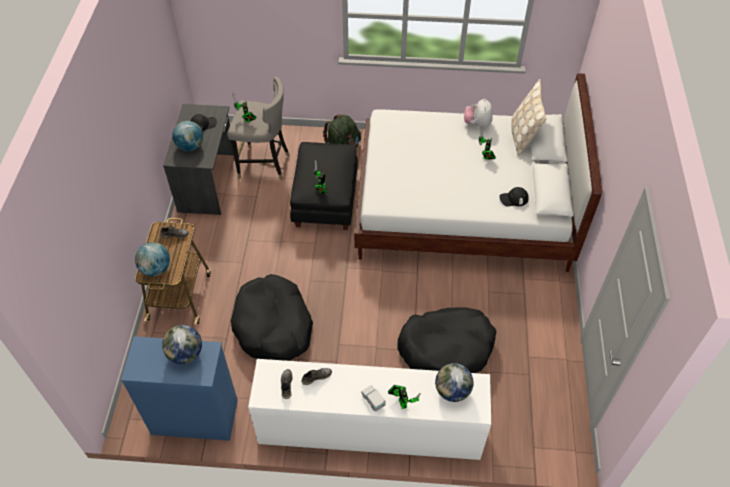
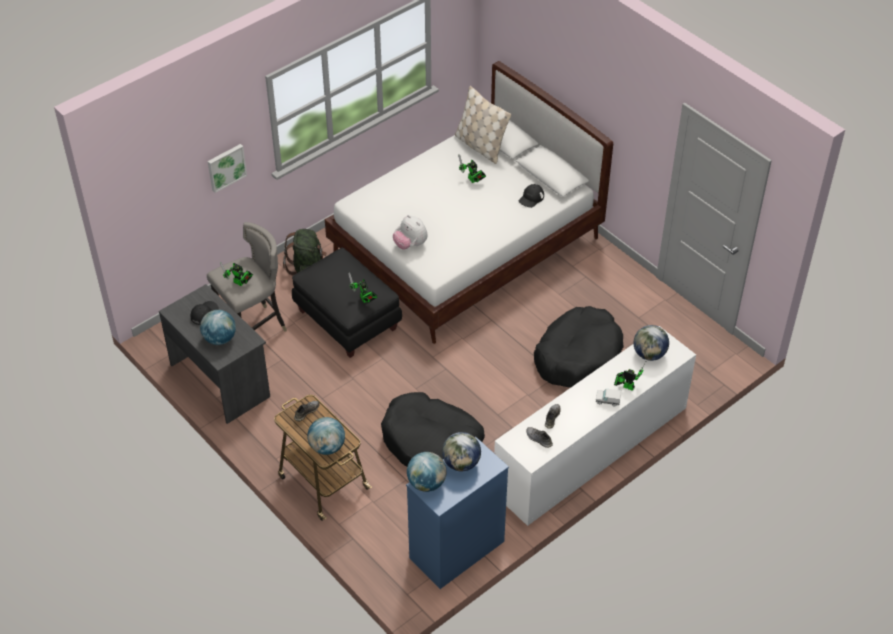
camera: 45 degrees left, 5 degrees down
plush toy [464,98,493,128] -> plush toy moved to [393,215,427,249]
none -> picture [208,144,247,193]
none -> globe [407,452,447,492]

